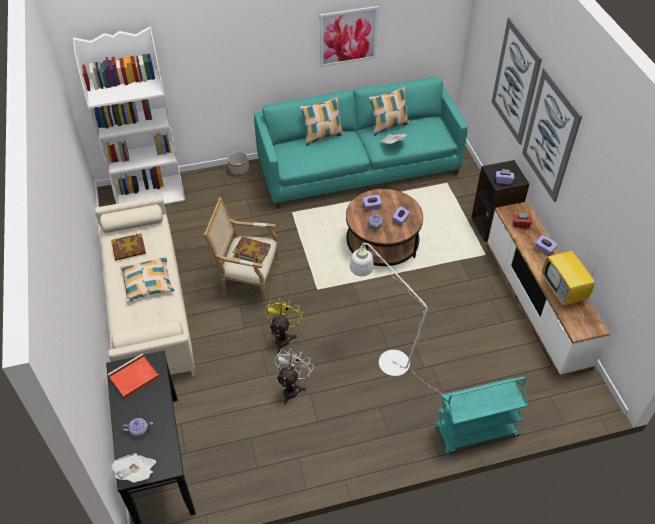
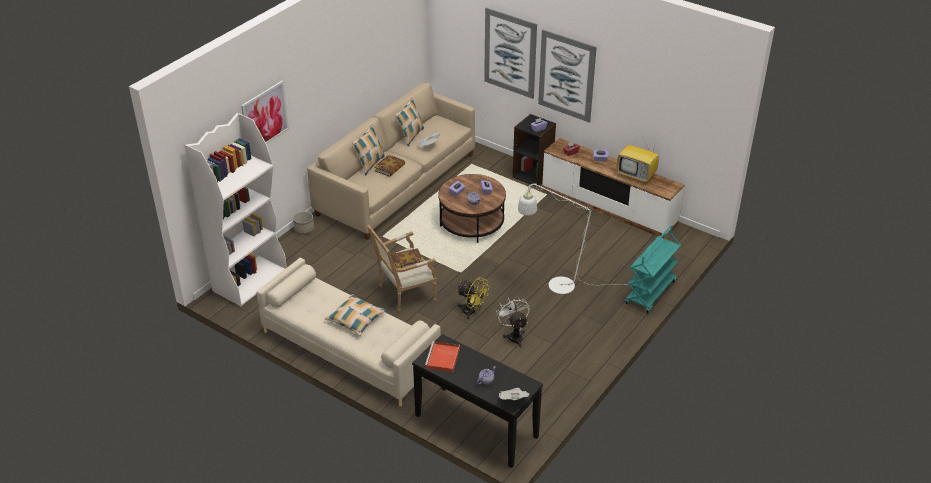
camera: 40 degrees left, 10 degrees down
book [111,233,146,260] -> book moved to [374,155,405,177]
turquoise sofa [254,77,468,209] -> beige sofa [307,83,475,240]
yellow fan [265,298,303,353] -> yellow fan turned 150 degrees clockwise [456,277,490,319]
picture [320,6,379,67] -> picture moved to [241,81,289,144]

